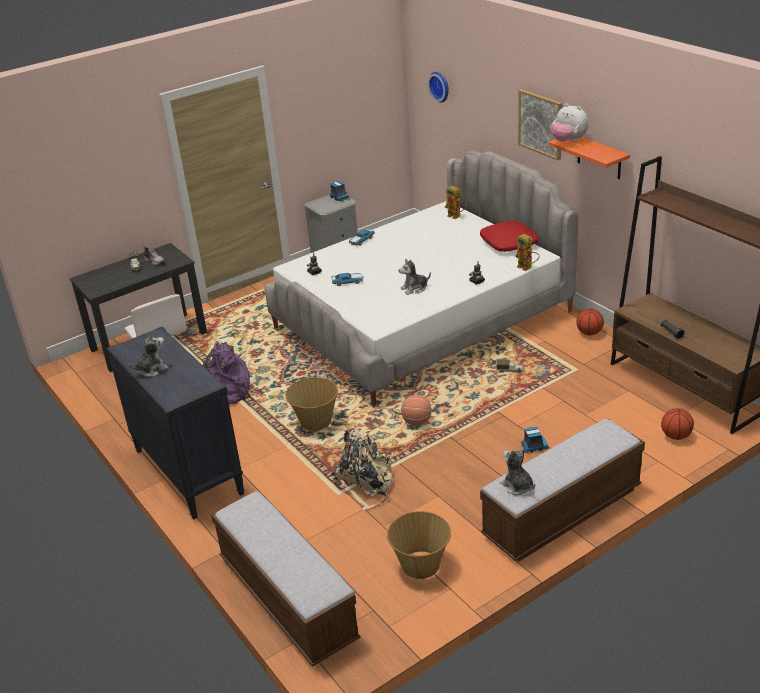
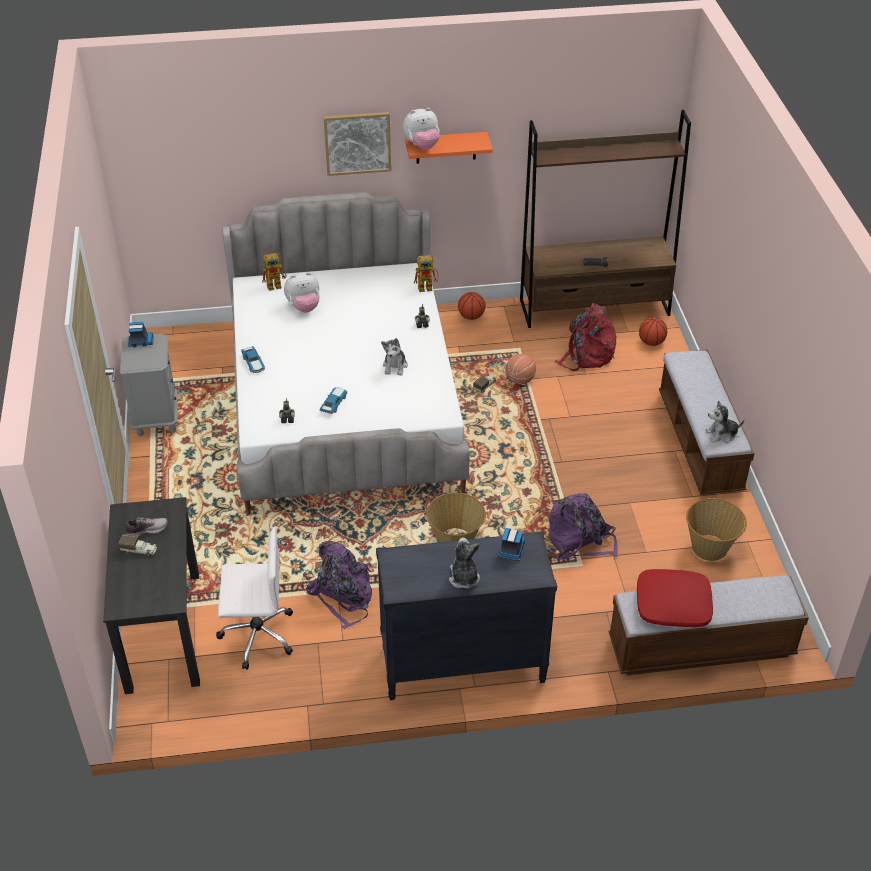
camera: 65 degrees left, 10 degrees up
beige backpack [332,428,394,511] -> purple backpack [549,493,618,560]
basketball [401,395,432,426] -> basketball moved to [506,354,536,384]
wall clock [428,72,449,103] -> none
red pillow [480,221,539,252] -> red pillow moved to [637,569,713,627]
toy truck [521,427,549,453] -> toy truck moved to [498,528,525,561]
none -> plush toy [284,272,320,313]
none -> red backpack [555,303,616,371]

